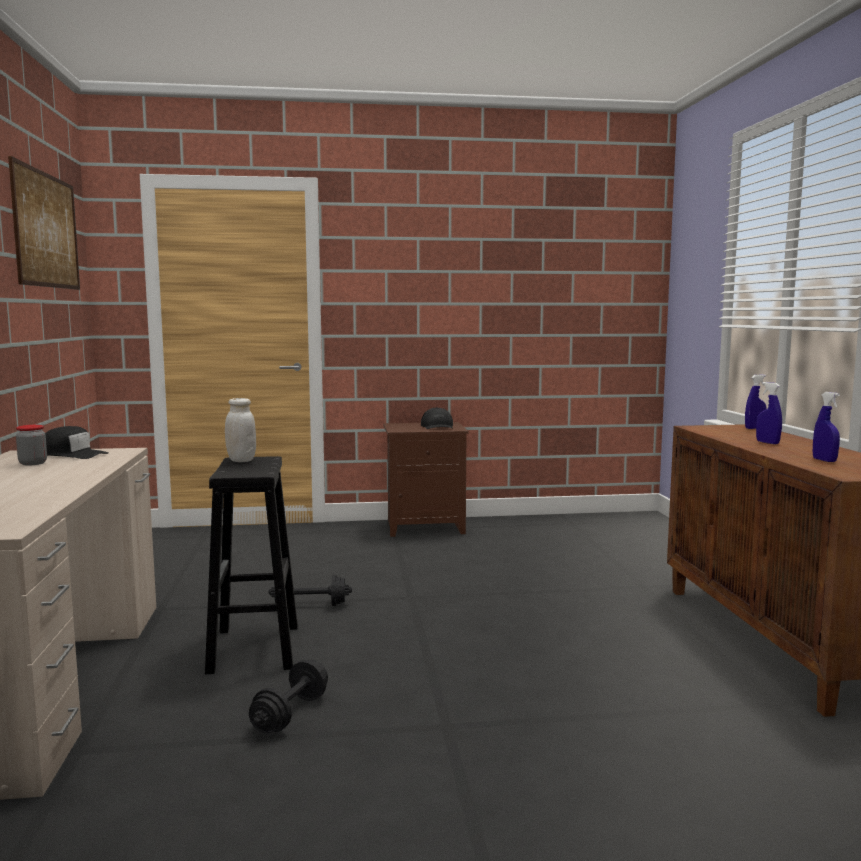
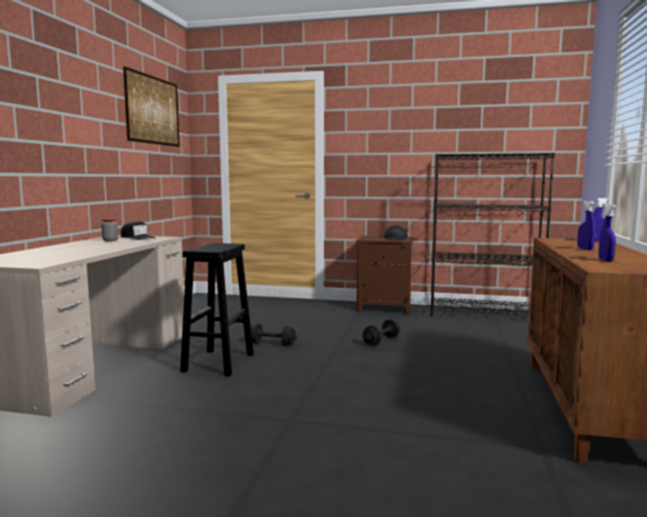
camera: 20 degrees right, 0 degrees up
white jar [225,398,256,462] -> none
black dumbbell [249,660,328,733] -> black dumbbell moved to [362,319,400,345]
none -> black bookcase [430,153,555,316]

